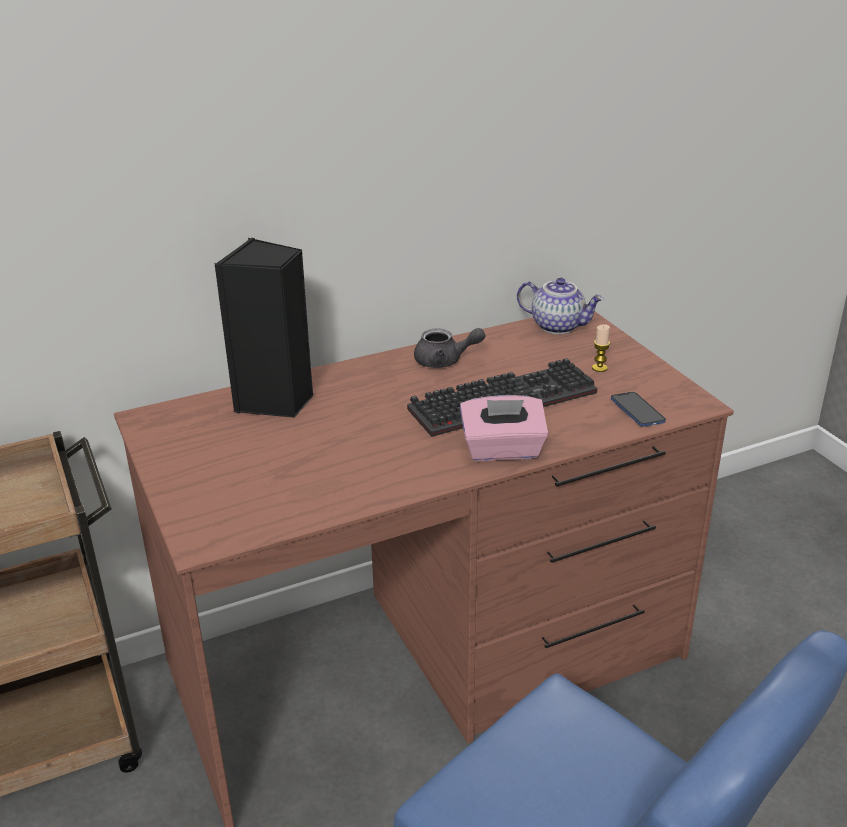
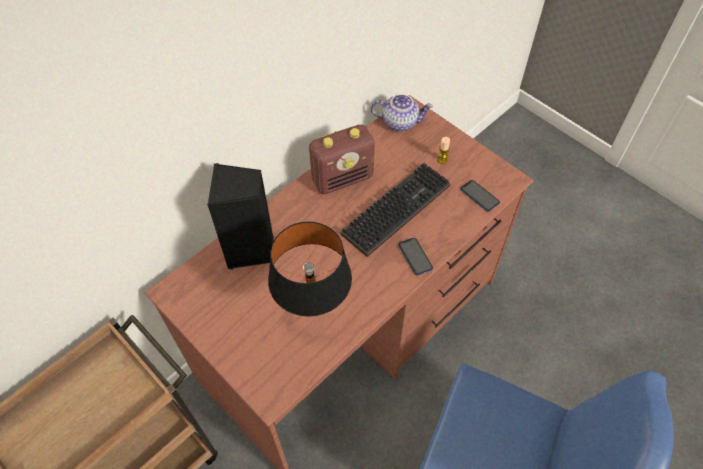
camera: 20 degrees left, 25 degrees up
grey teapot [414,328,485,368] -> radio [309,125,375,194]
pink tissue box [460,395,548,461] -> phone [399,238,433,276]
none -> black table lamp [268,222,352,317]

